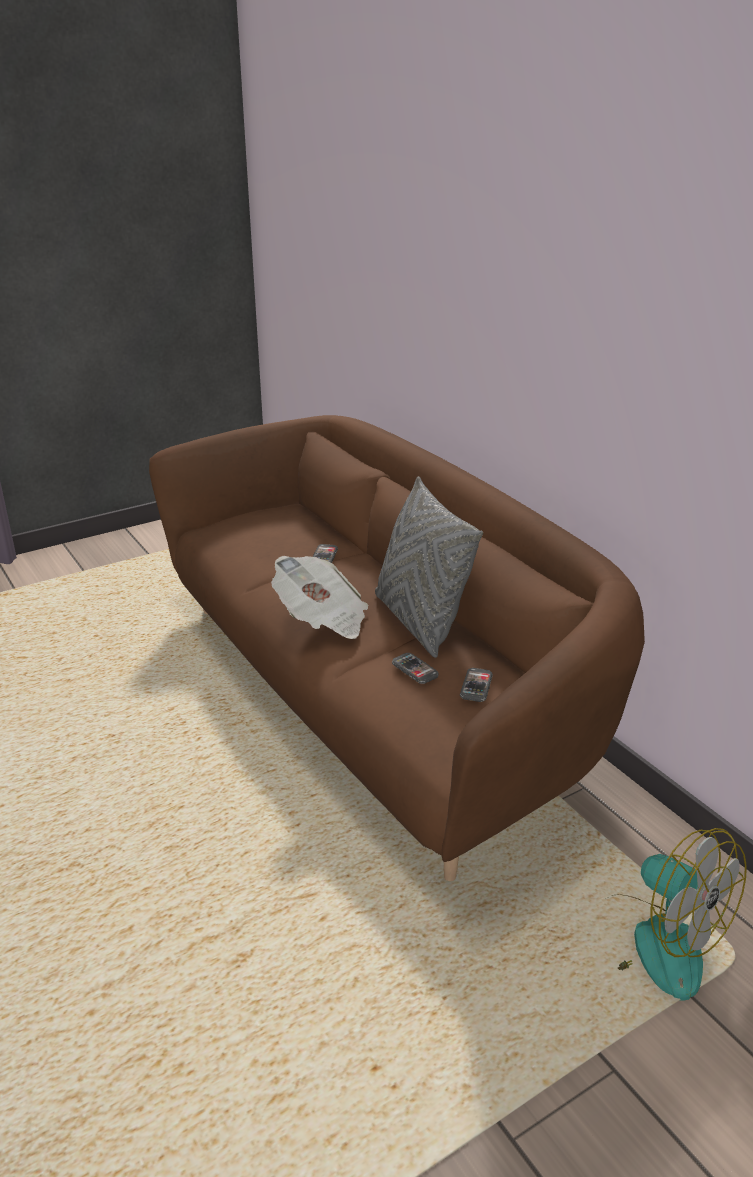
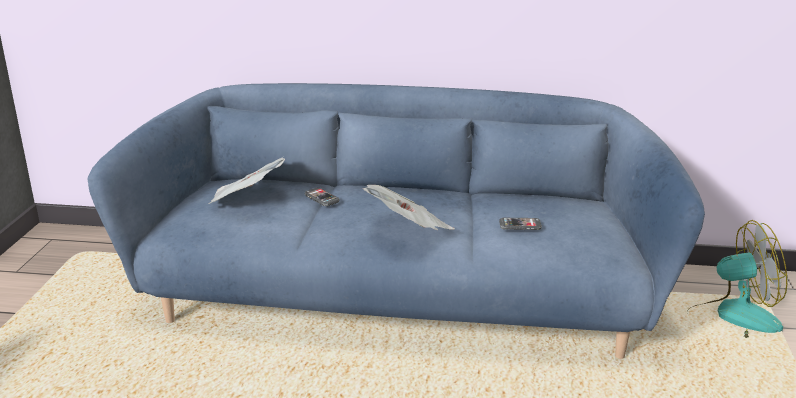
camera: 50 degrees left, 5 degrees down
brown sofa [149,415,645,881] -> blue sofa [87,83,705,359]
grey pillow [375,476,483,658] -> none
phone [460,668,493,702] -> none
none -> newspaper [208,157,285,204]

